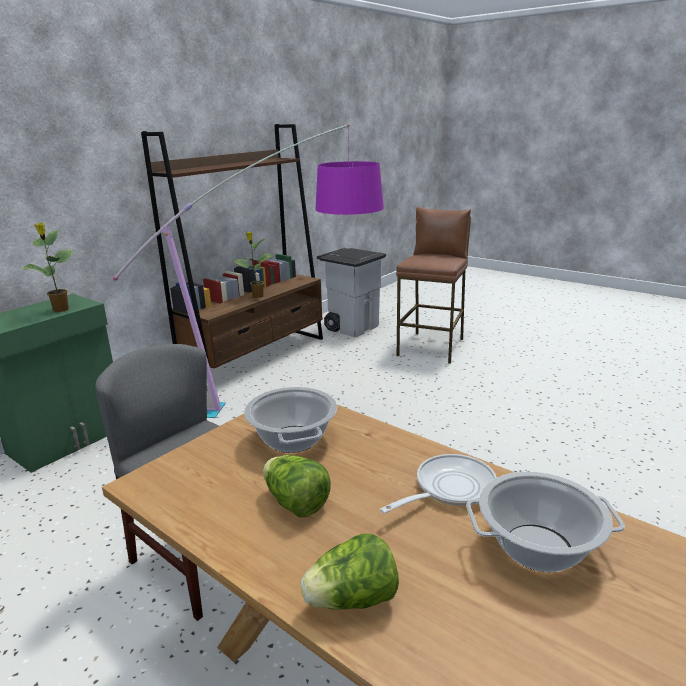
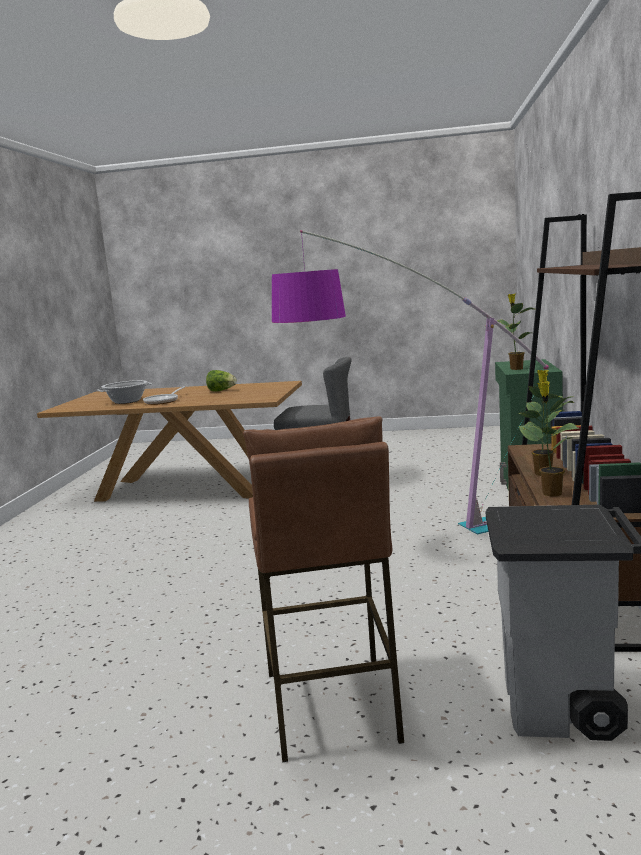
camera: 150 degrees right, 10 degrees down
cooking pot [244,387,337,453] -> none
lettuce [300,534,399,610] -> none
none -> potted plant [518,381,580,496]

